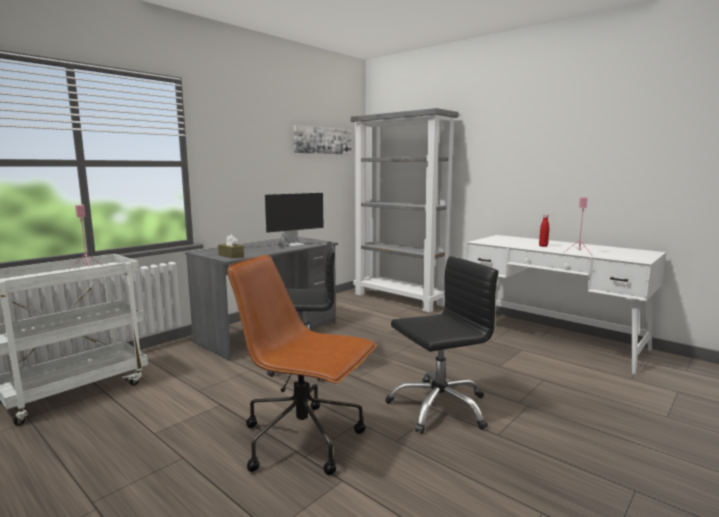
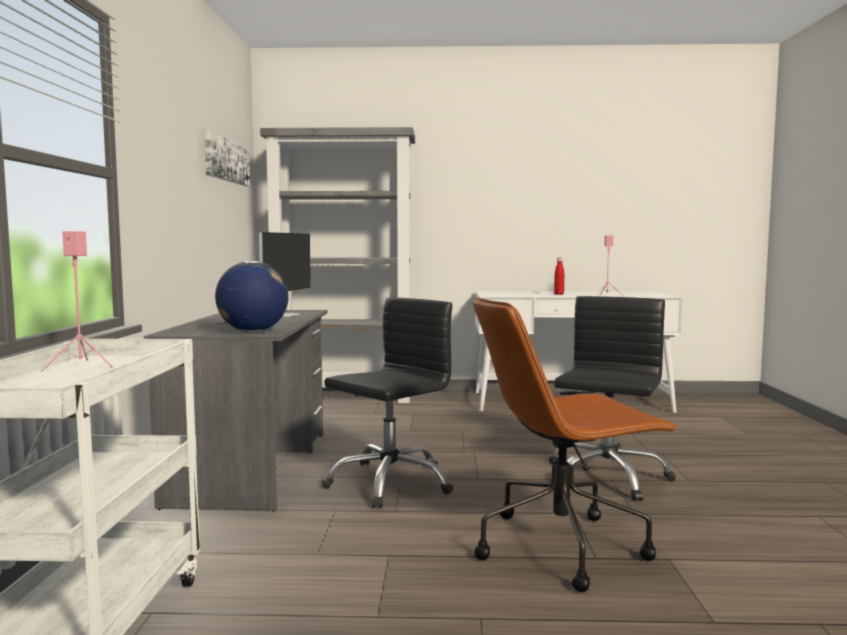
camera: 40 degrees left, 5 degrees down
brown tissue box [218,235,244,259] -> globe [215,261,289,332]

